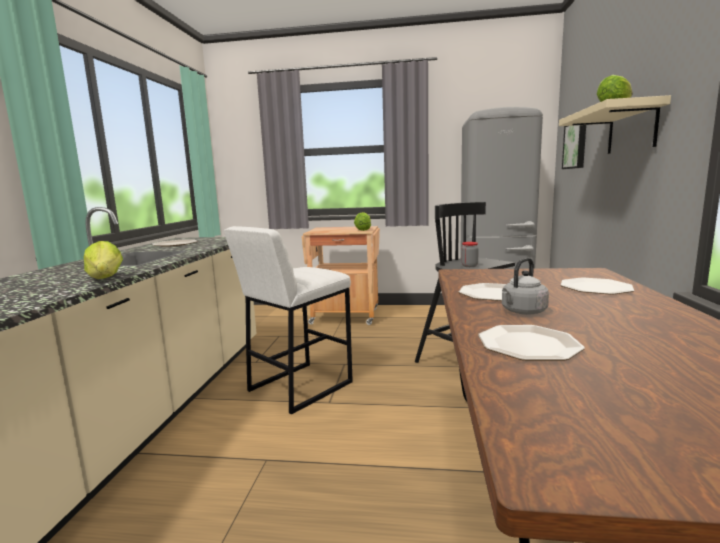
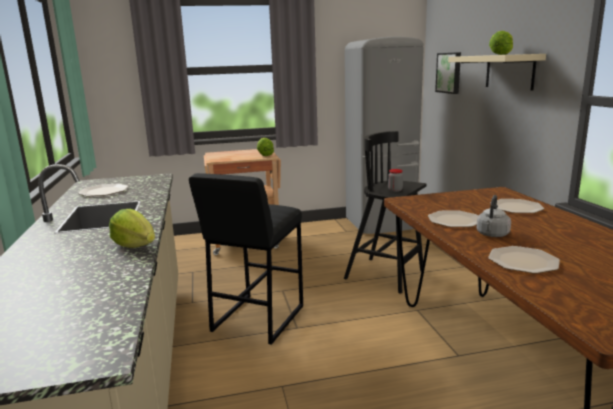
camera: 20 degrees left, 5 degrees up
white stool [224,226,353,415] -> black stool [189,173,303,345]

